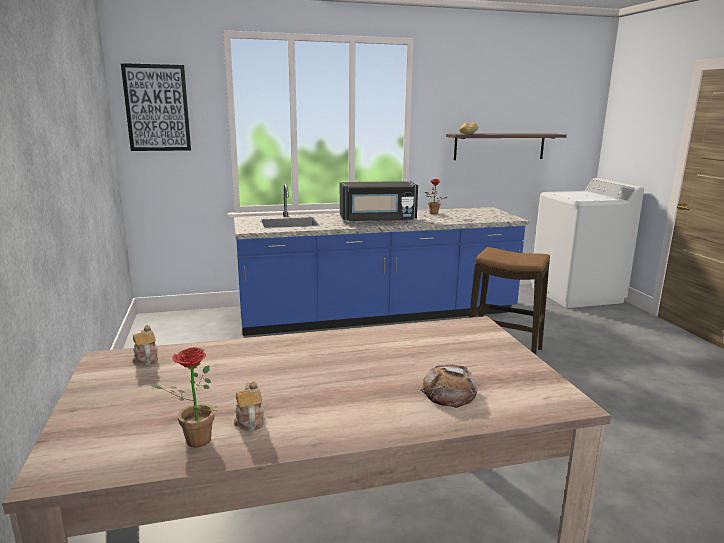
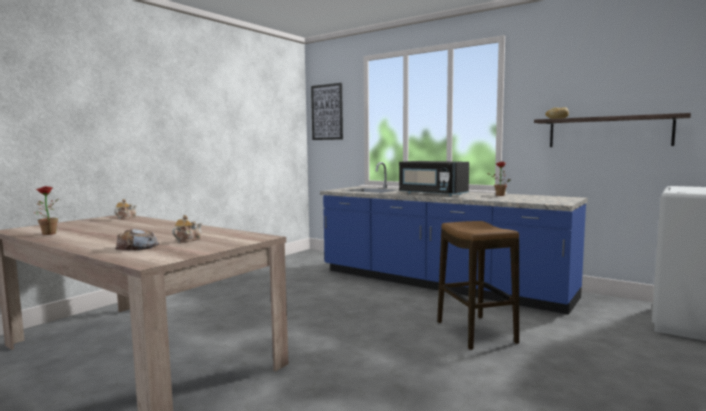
camera: 50 degrees right, 10 degrees down
teapot [234,381,264,431] -> teapot moved to [172,215,202,243]

